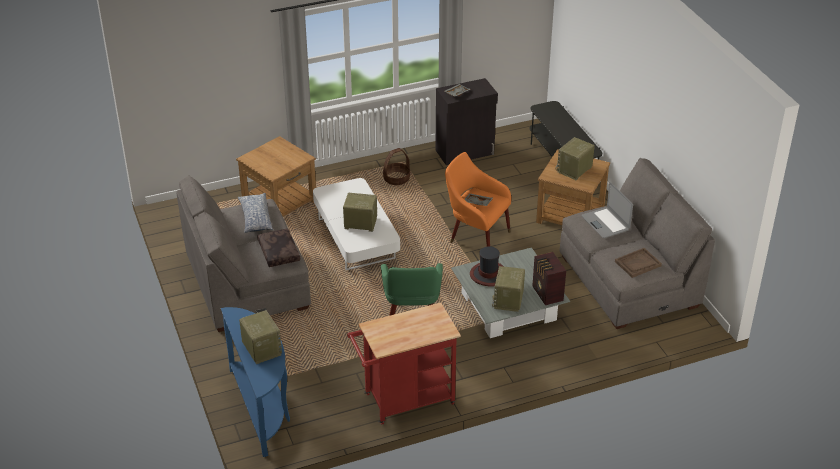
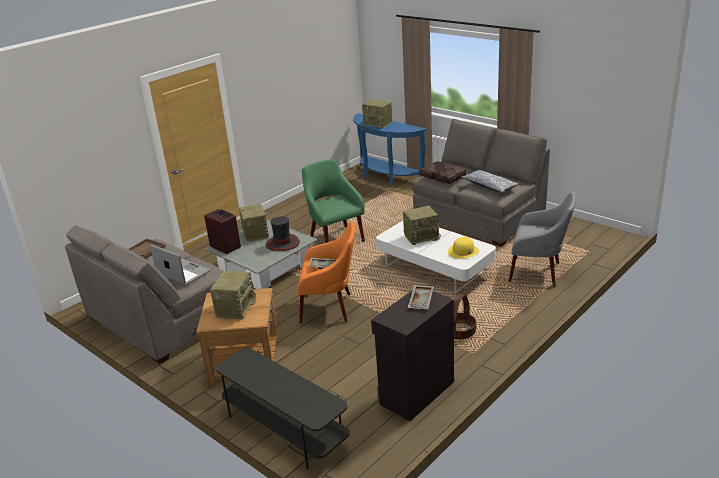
camera: 155 degrees right, 10 degrees down
brown side table [236,136,316,216] -> grey armchair [509,192,576,288]
red cart [347,303,461,424] -> none
none -> yellow hat [448,237,479,259]

